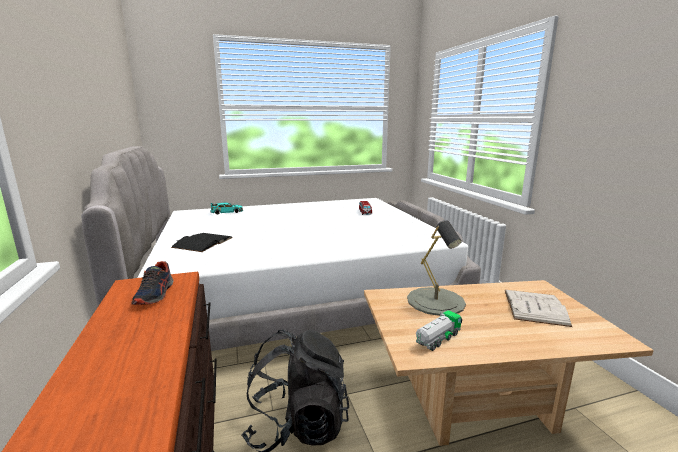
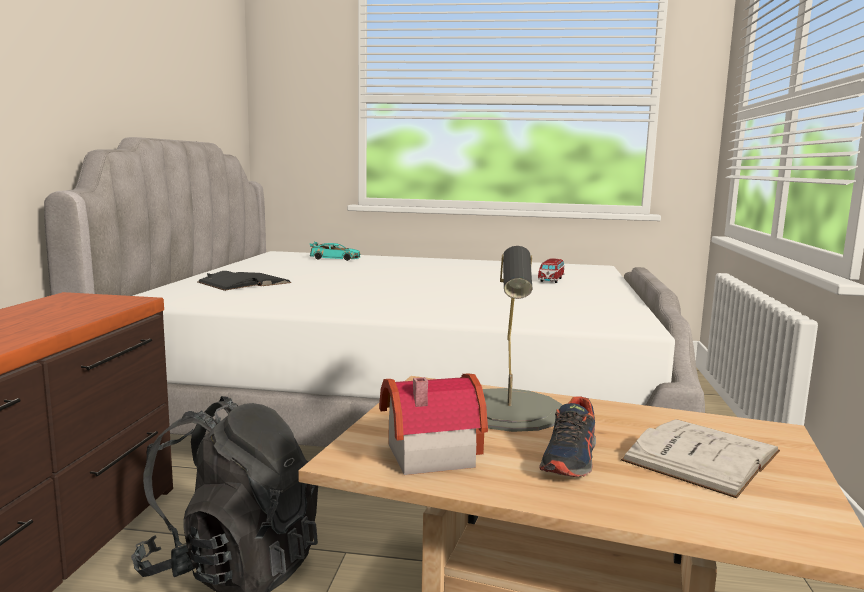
camera: 25 degrees right, 5 degrees down
shoe [131,261,174,305] -> shoe moved to [539,396,596,478]
toy truck [416,310,462,351] -> toy house [379,373,488,475]

